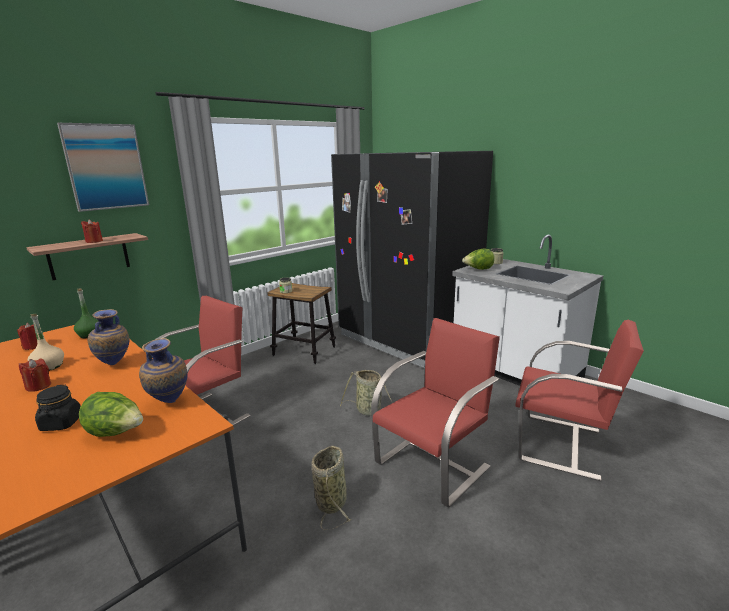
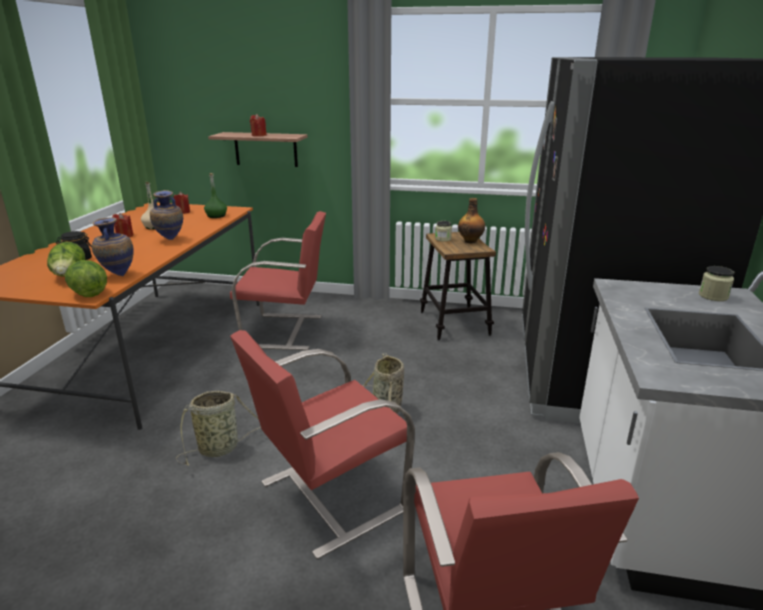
camera: 55 degrees right, 5 degrees up
picture [57,123,149,212] -> none
red chair [371,318,500,507] -> red chair turned 135 degrees clockwise [230,330,415,559]
lettuce [462,249,494,270] -> lettuce moved to [65,260,107,297]
none -> bottle [458,198,485,243]

